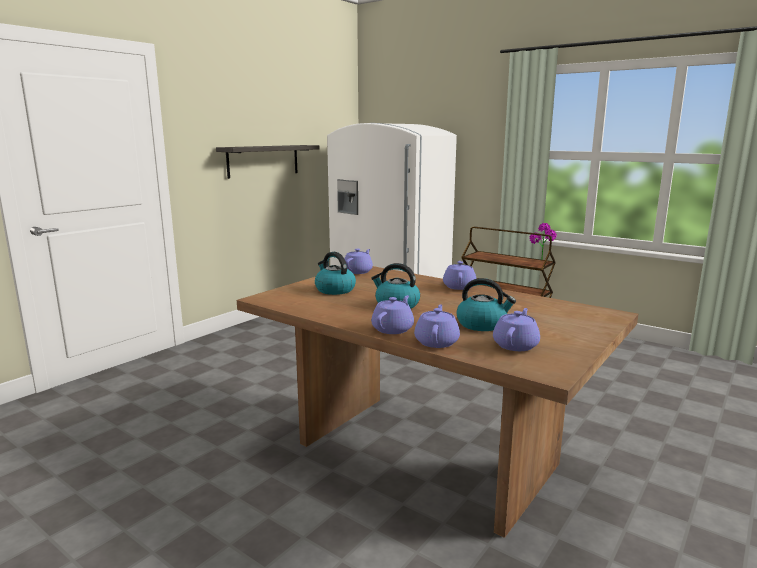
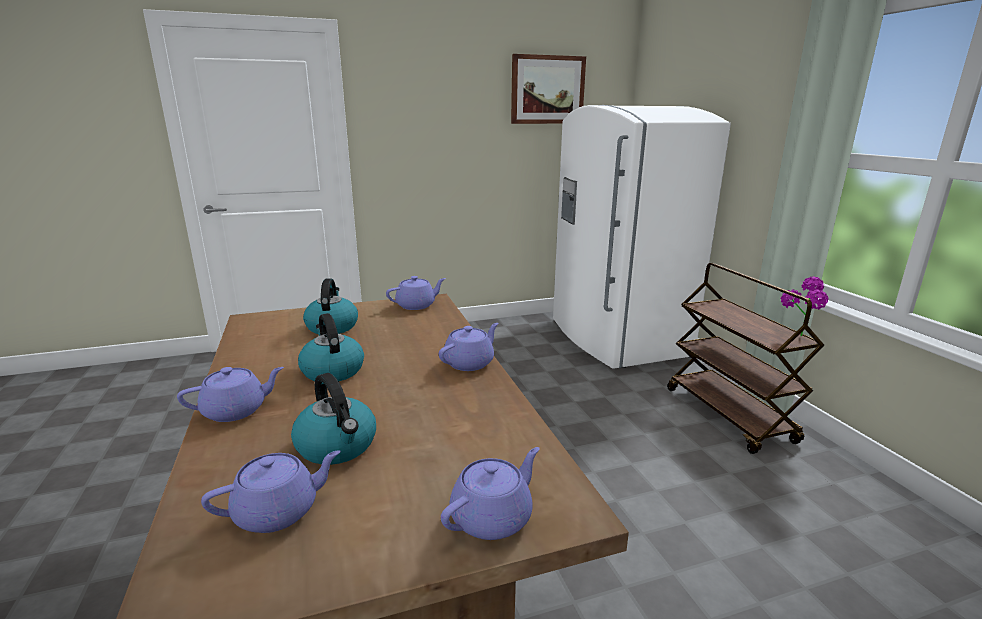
camera: 35 degrees right, 5 degrees up
shelf [216,145,320,179] -> none
purple teapot [414,304,460,348] -> purple teapot moved to [441,447,540,540]
none -> picture [511,54,586,124]

